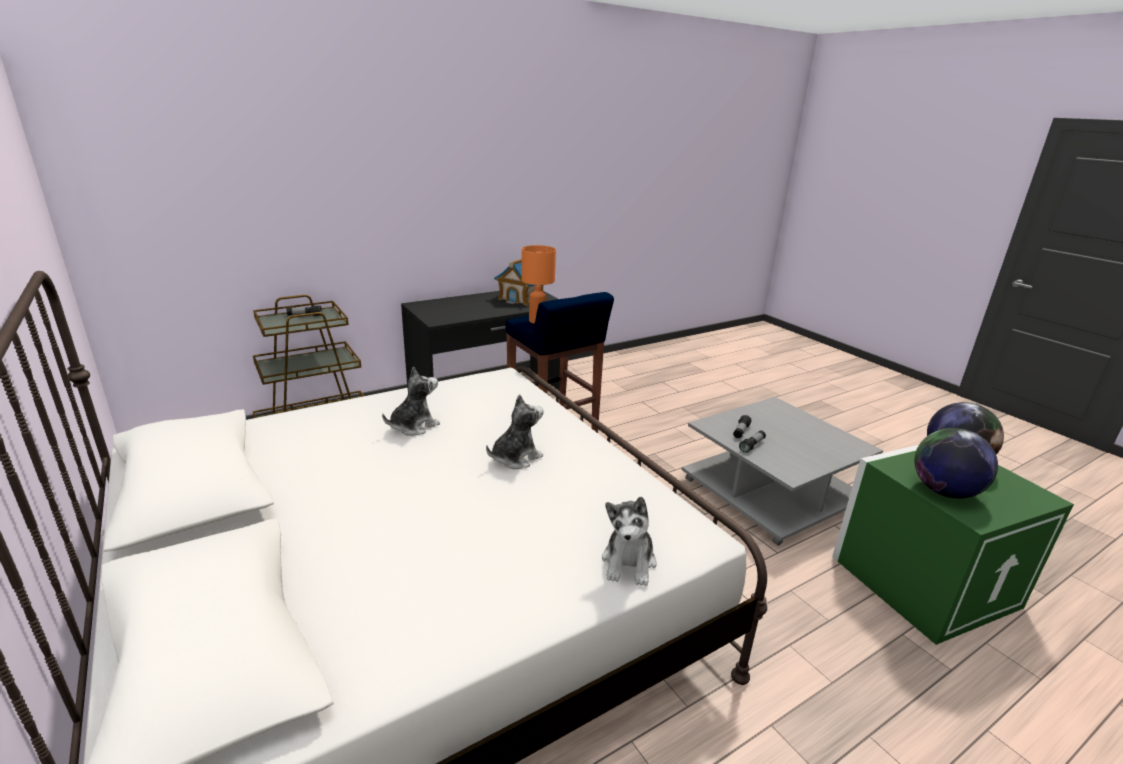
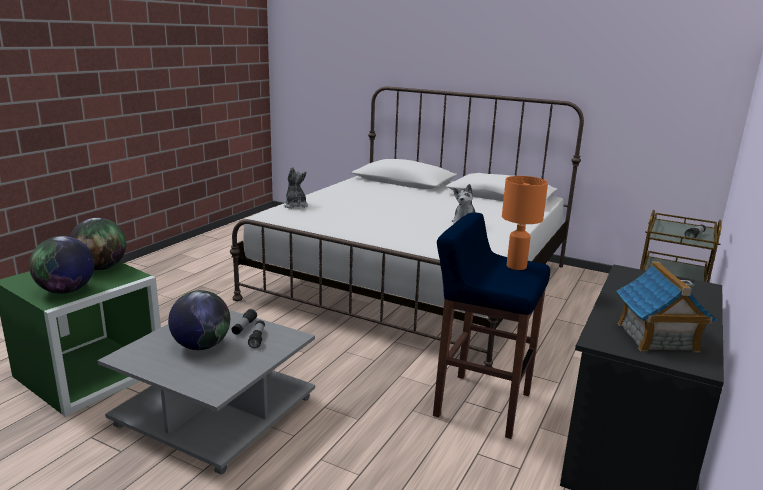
camera: 150 degrees right, 5 degrees down
plush toy [486,394,544,469] -> none
none -> globe [168,290,230,350]

